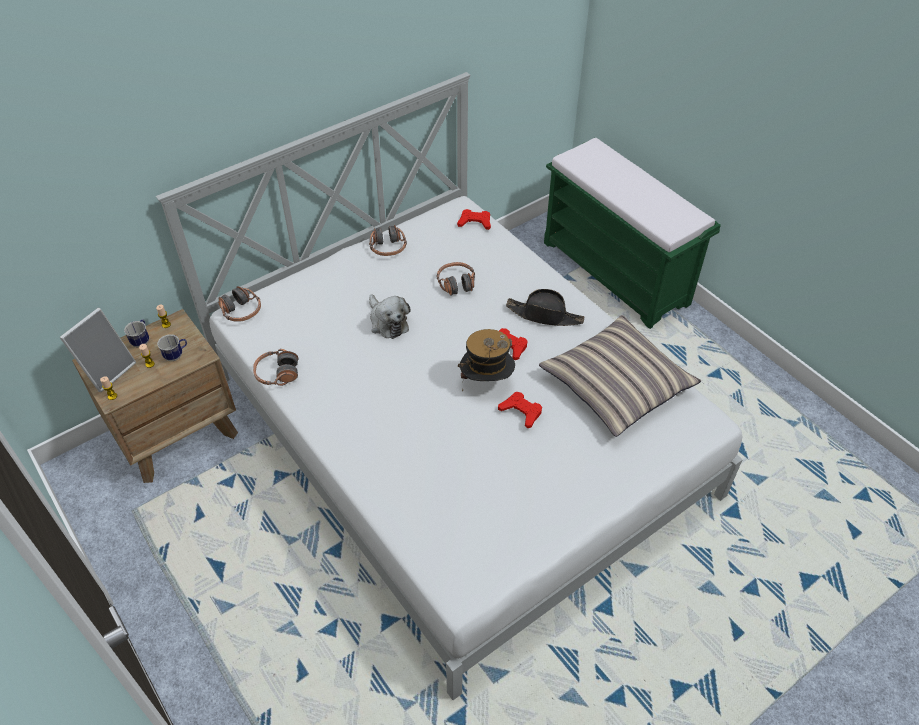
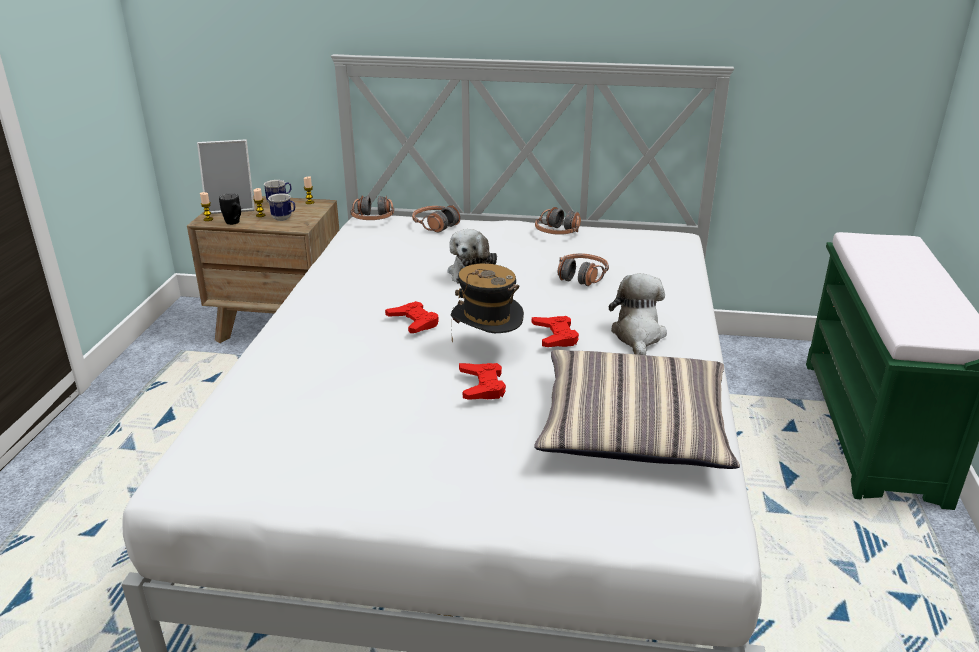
camera: 45 degrees right, 20 degrees down
headphones [253,349,298,386] -> headphones moved to [412,205,460,232]
red game controller [457,209,491,230] -> red game controller moved to [385,301,439,333]
black hat [506,289,584,326] -> plush toy [609,273,667,355]
none -> black mug [219,193,241,225]

